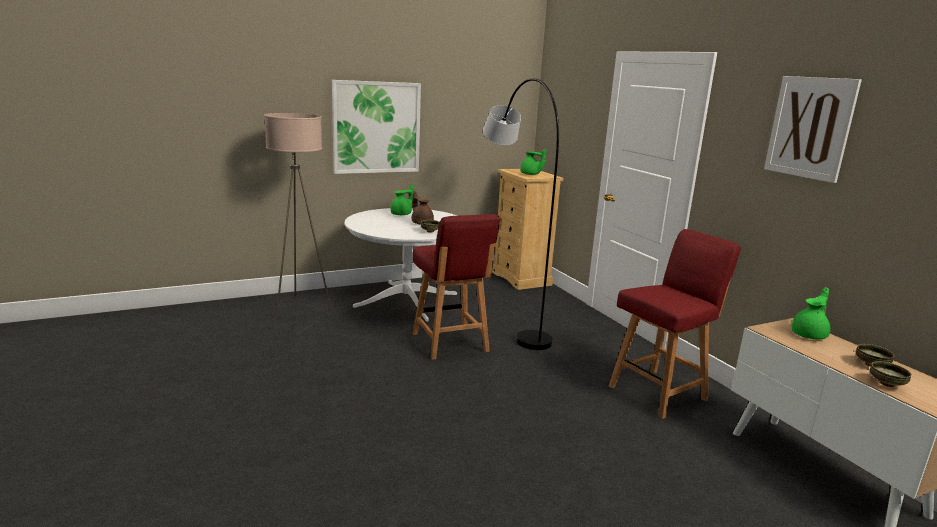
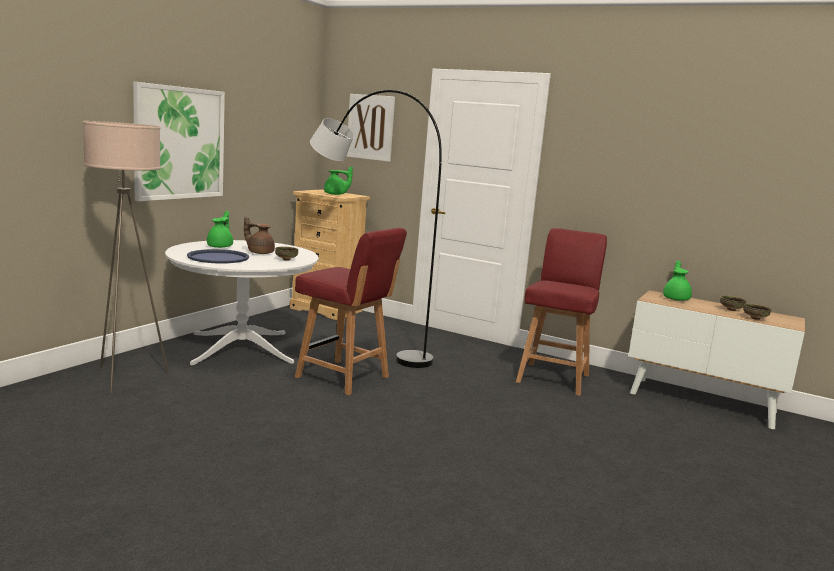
camera: 35 degrees left, 5 degrees down
picture [764,76,862,183] -> picture moved to [346,94,395,162]
none -> blue tray [187,249,249,264]

